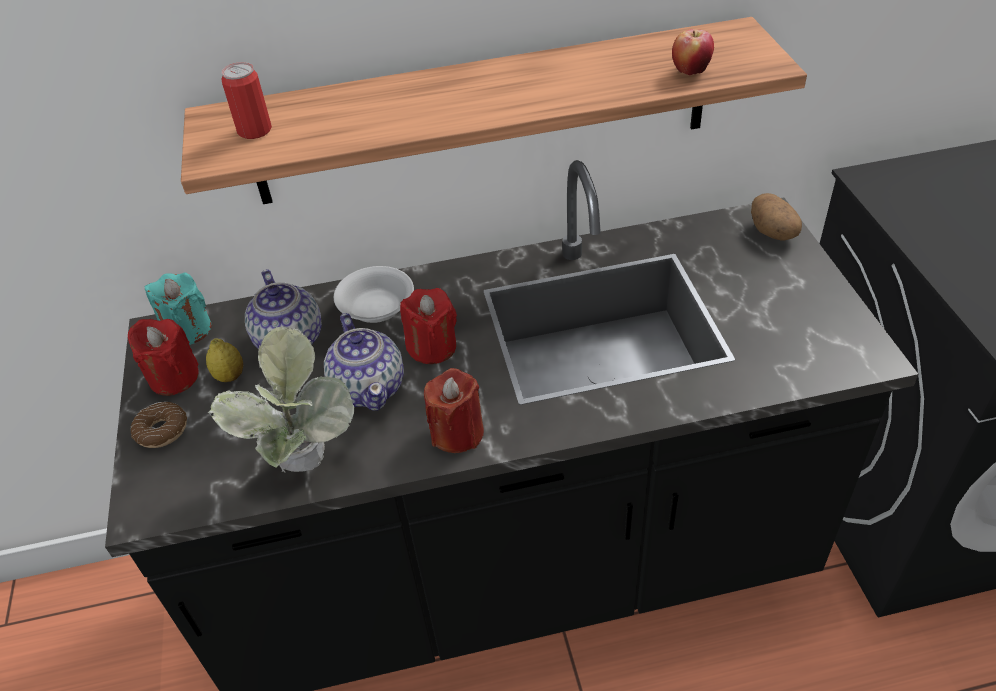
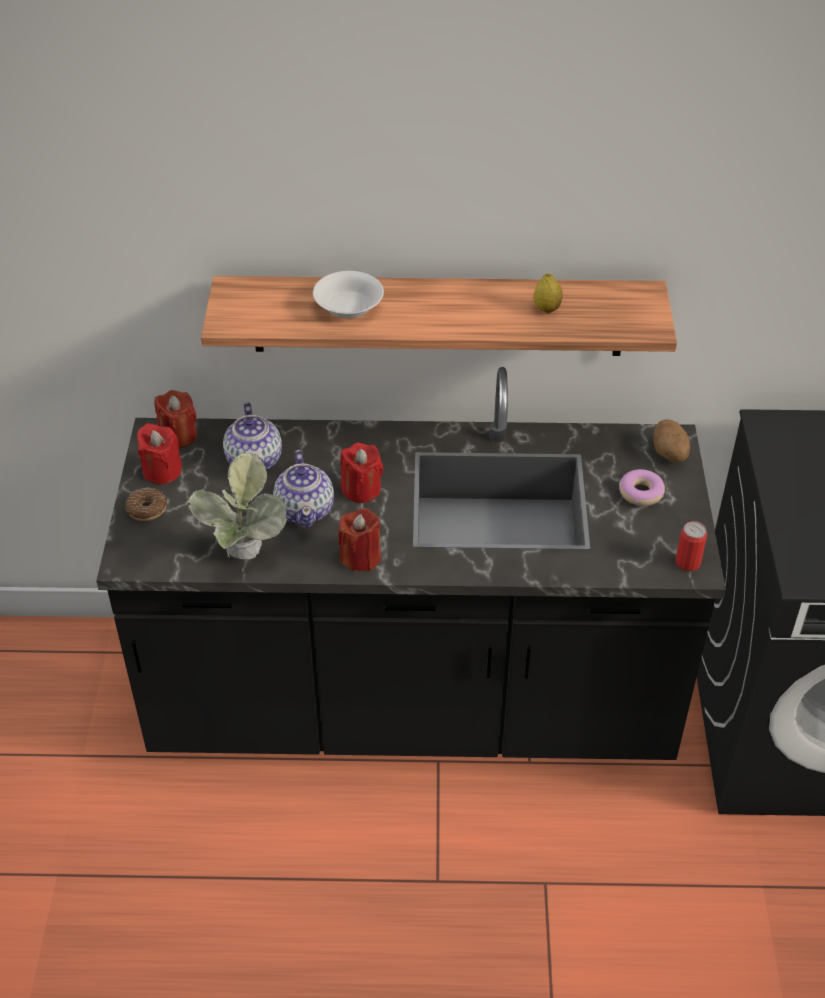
camera: 10 degrees right, 0 degrees up
turquoise candle [144,272,212,345] -> red candle [154,390,197,448]
lemon [206,338,243,382] -> lemon moved to [533,273,563,313]
can [221,62,272,139] -> can moved to [675,521,707,571]
white bowl [334,266,414,323] -> white bowl moved to [313,271,384,318]
apple [672,29,714,76] -> none
none -> donut [619,469,665,506]

